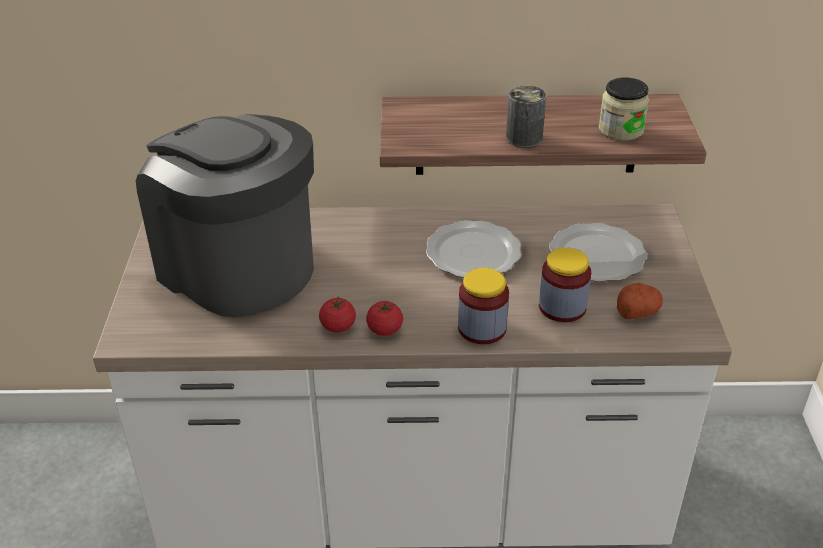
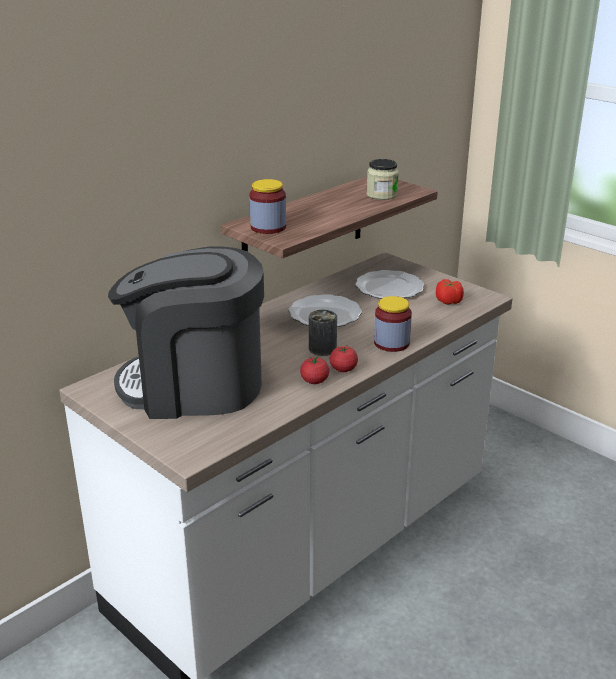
camera: 45 degrees left, 10 degrees down
can [506,85,546,148] -> can moved to [309,310,337,356]
jar [539,248,591,322] -> jar moved to [249,179,286,234]
potato [617,283,663,319] -> tomato [436,279,464,305]

